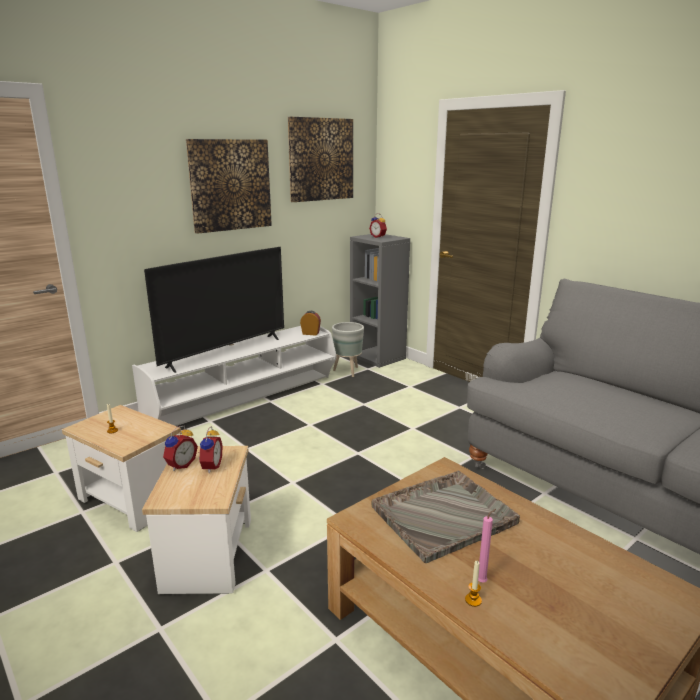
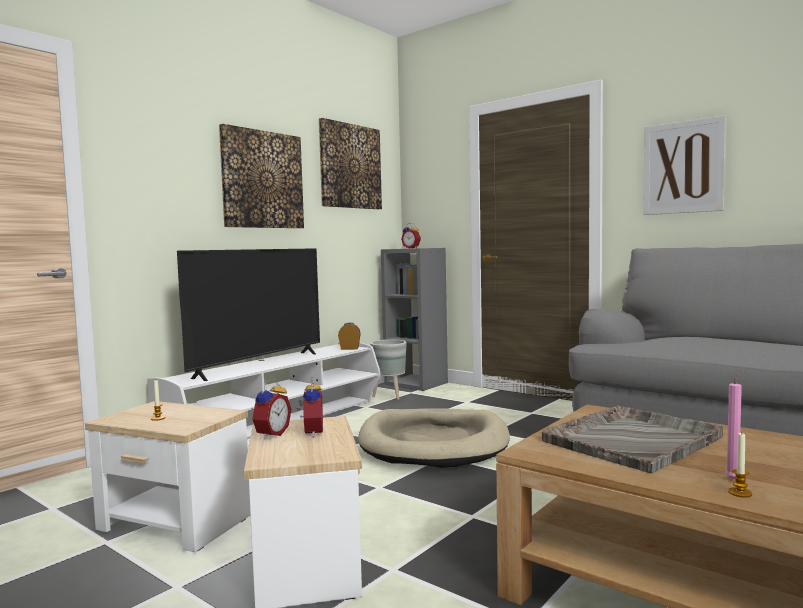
camera: 10 degrees left, 15 degrees down
none -> beige dog bed [358,408,510,468]
none -> picture [643,115,726,215]

